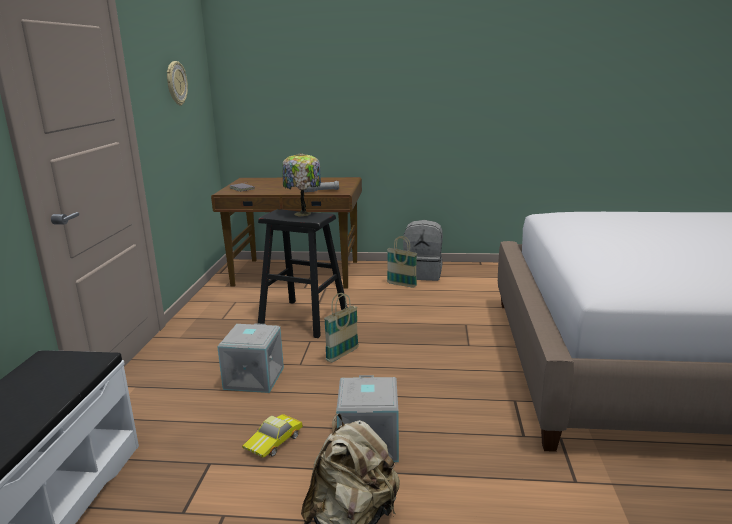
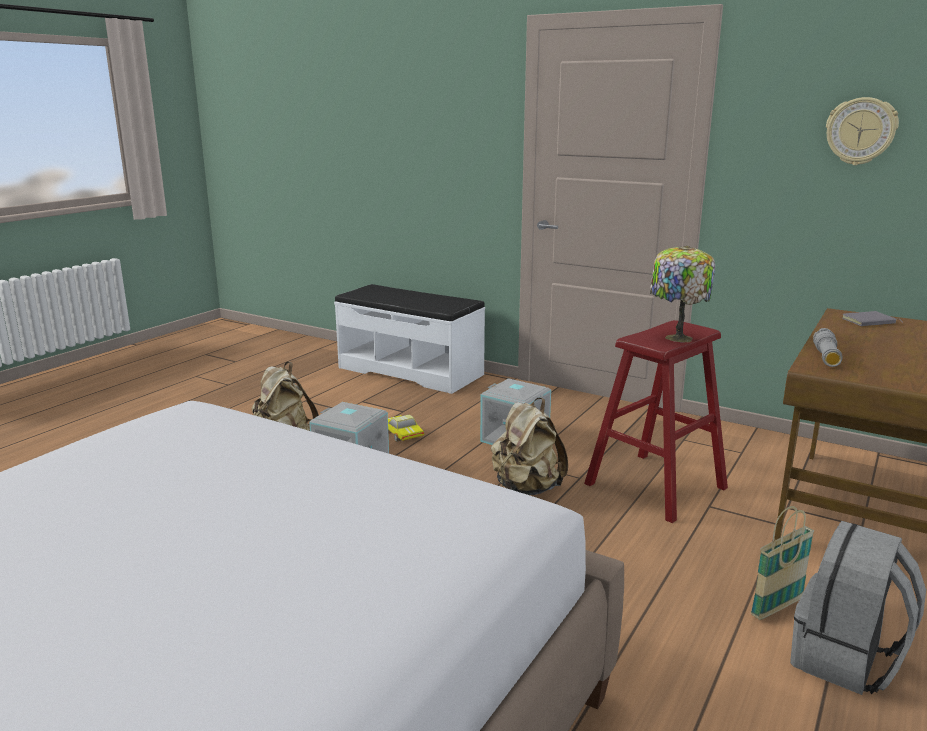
camera: 115 degrees right, 0 degrees up
black stool [258,209,347,338] -> red stool [584,320,728,523]
basket [324,293,359,363] -> beige backpack [491,398,568,495]

